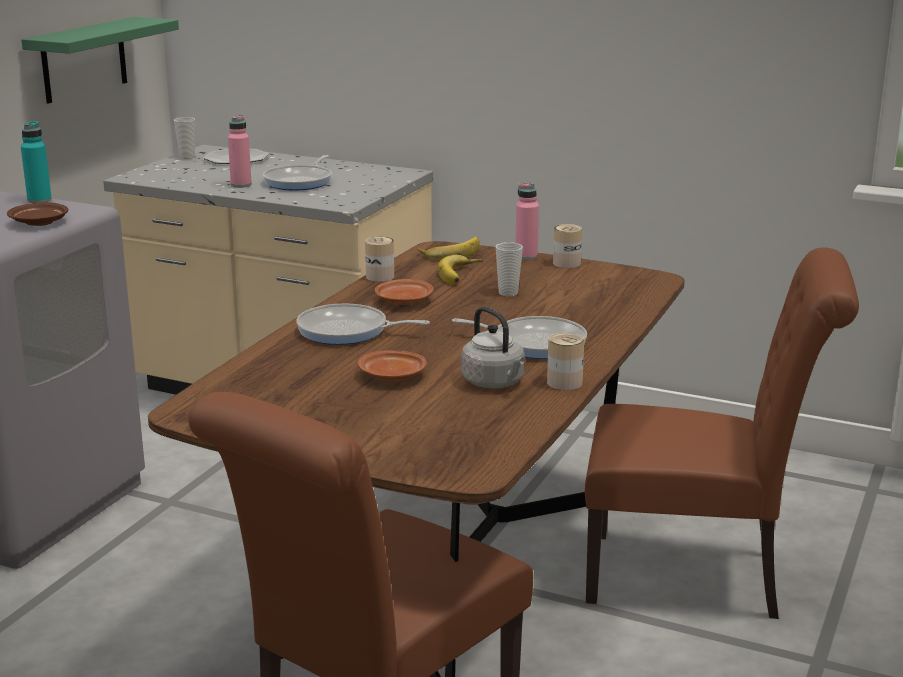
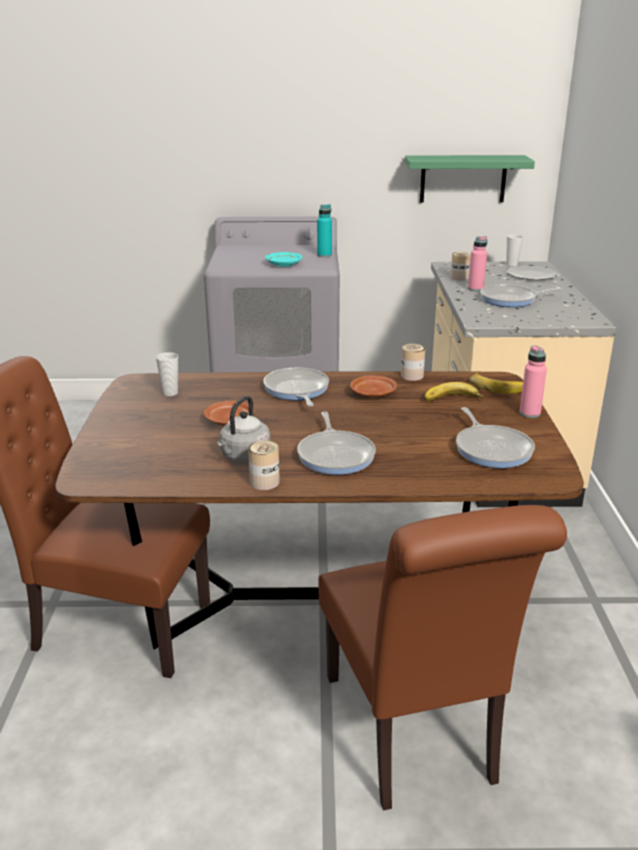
camera: 65 degrees right, 5 degrees up
brown plate [7,202,68,226] -> turquoise plate [265,252,302,267]
cup [496,242,523,296] -> cup moved to [156,352,178,396]
can [553,224,582,268] -> can moved to [450,252,471,281]
none -> frying pan [456,407,535,468]

